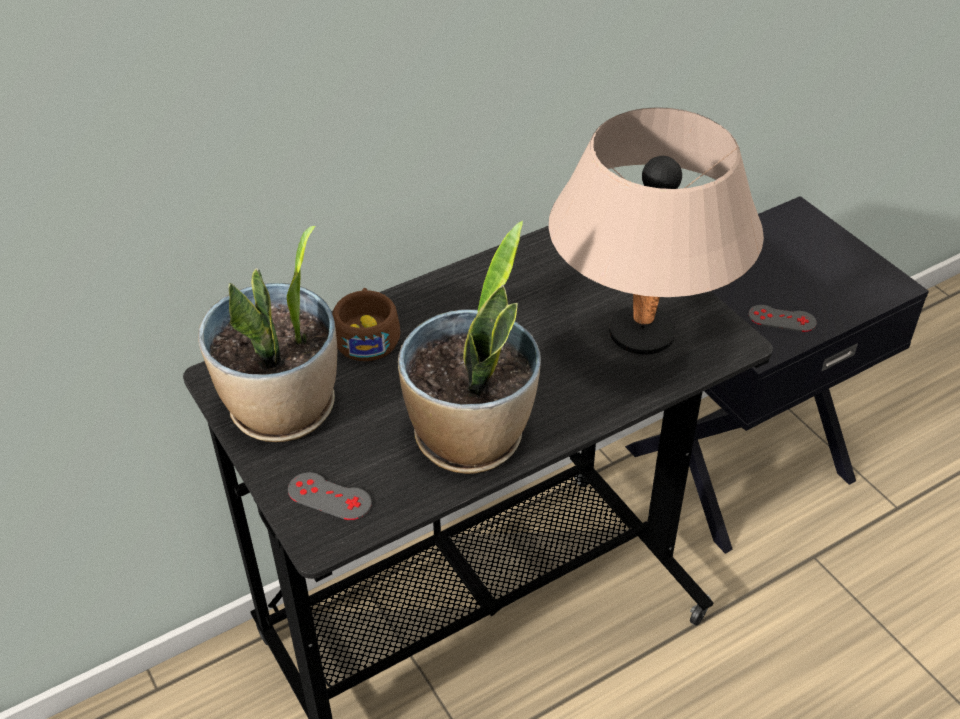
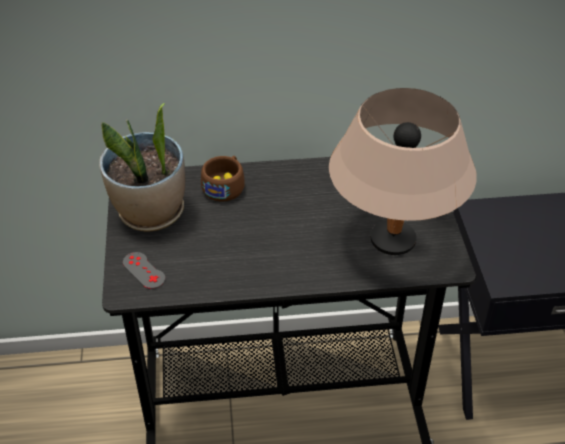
camera: 25 degrees right, 0 degrees up
potted plant [398,221,541,474] -> none
grey game controller [748,305,817,332] -> none

